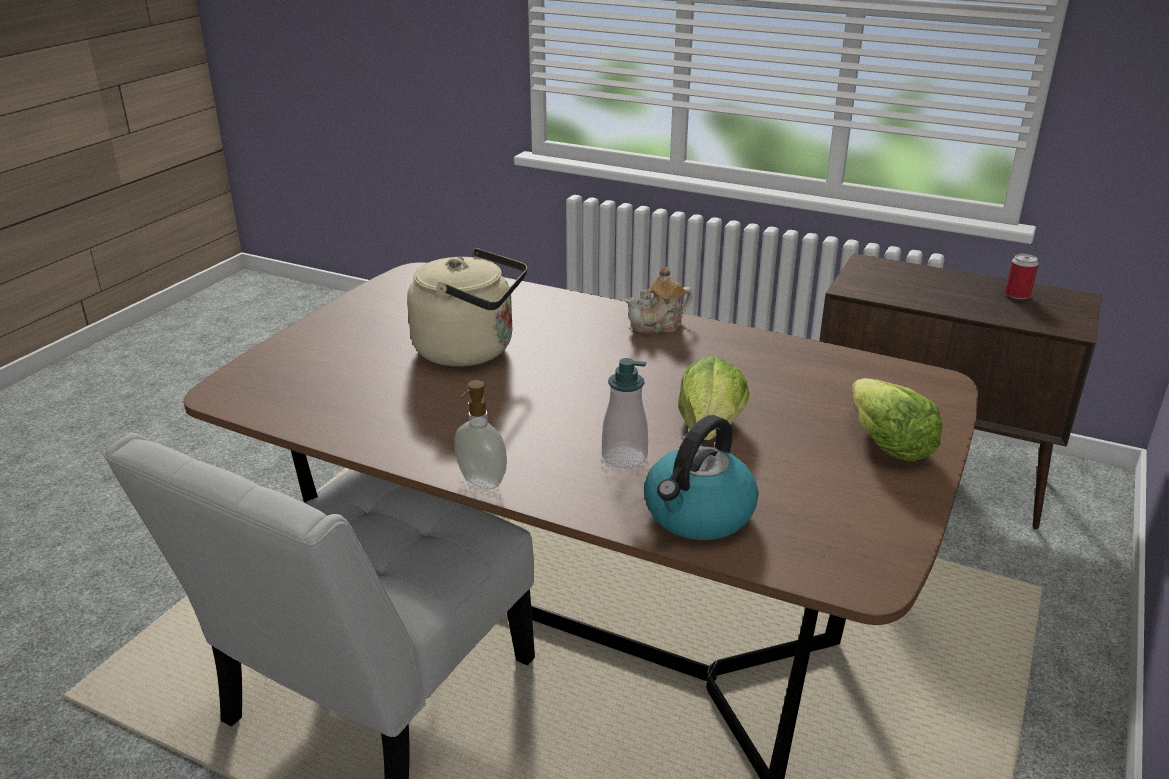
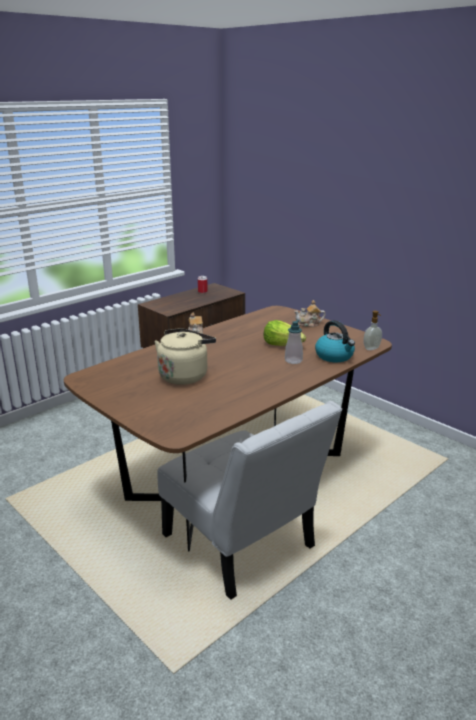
camera: 70 degrees left, 5 degrees down
soap dispenser [454,380,507,489] -> soap dispenser moved to [363,311,382,350]
lettuce [852,378,943,461] -> teapot [294,300,326,327]

